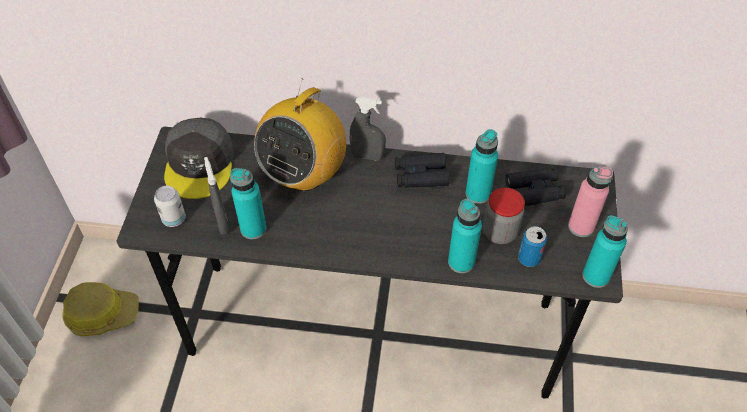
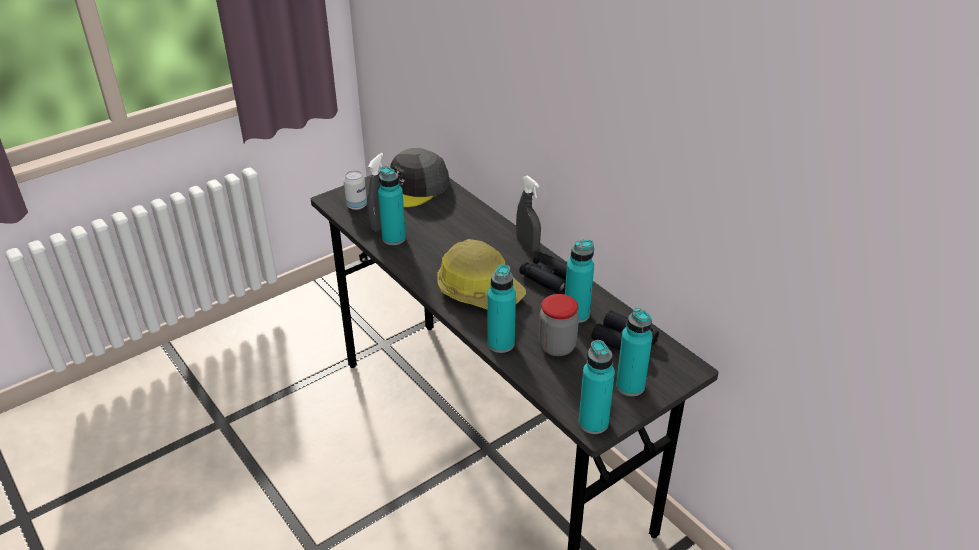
camera: 45 degrees right, 15 degrees down
hard hat [62,282,139,336] -> hard hat moved to [437,239,526,309]
radio [254,78,346,191] -> none
can [518,226,547,267] -> none
pink bottle [568,166,613,237] -> turquoise bottle [616,308,653,396]

